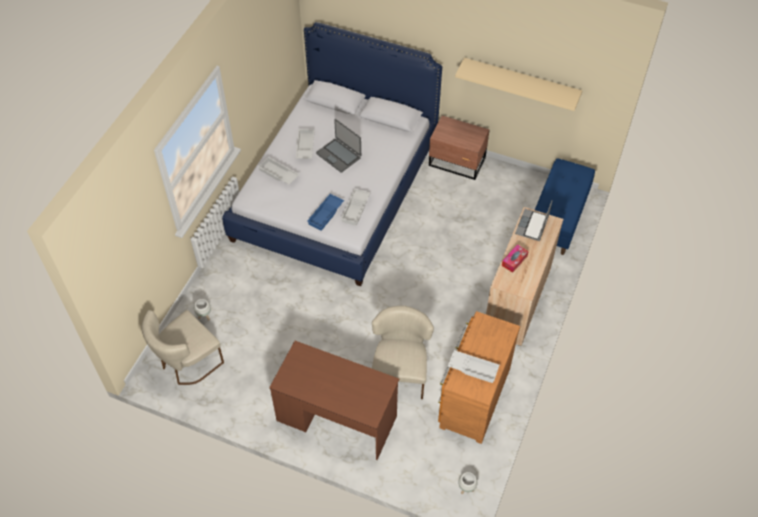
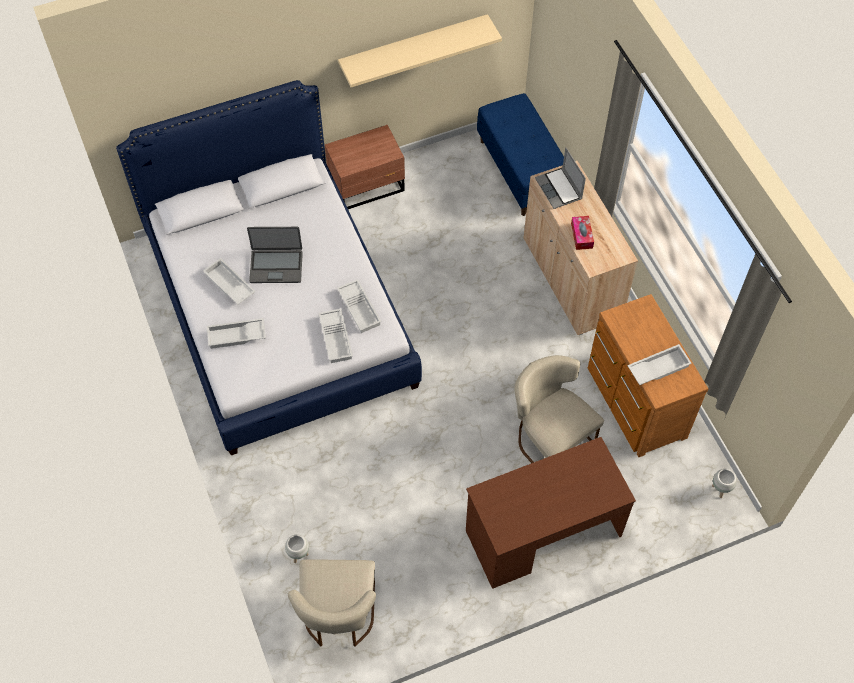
camera: 45 degrees left, 5 degrees up
blue tray [307,194,344,231] -> white tray [319,309,353,363]

